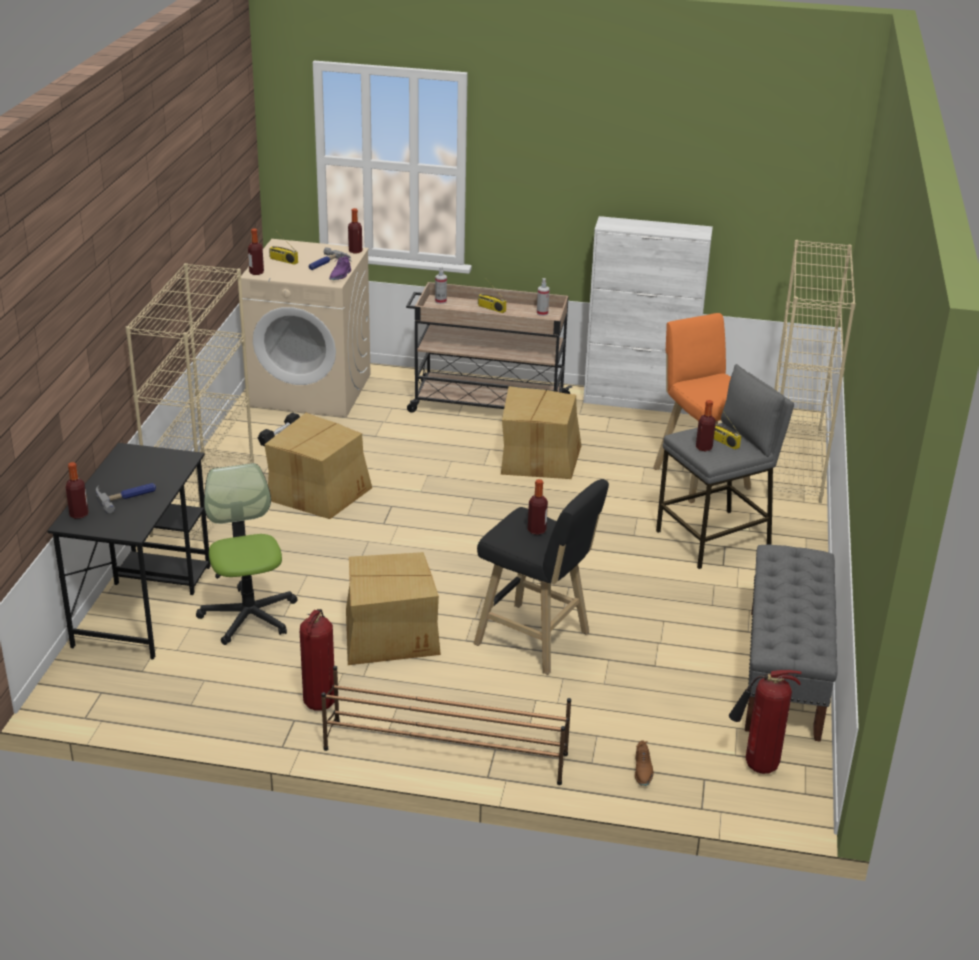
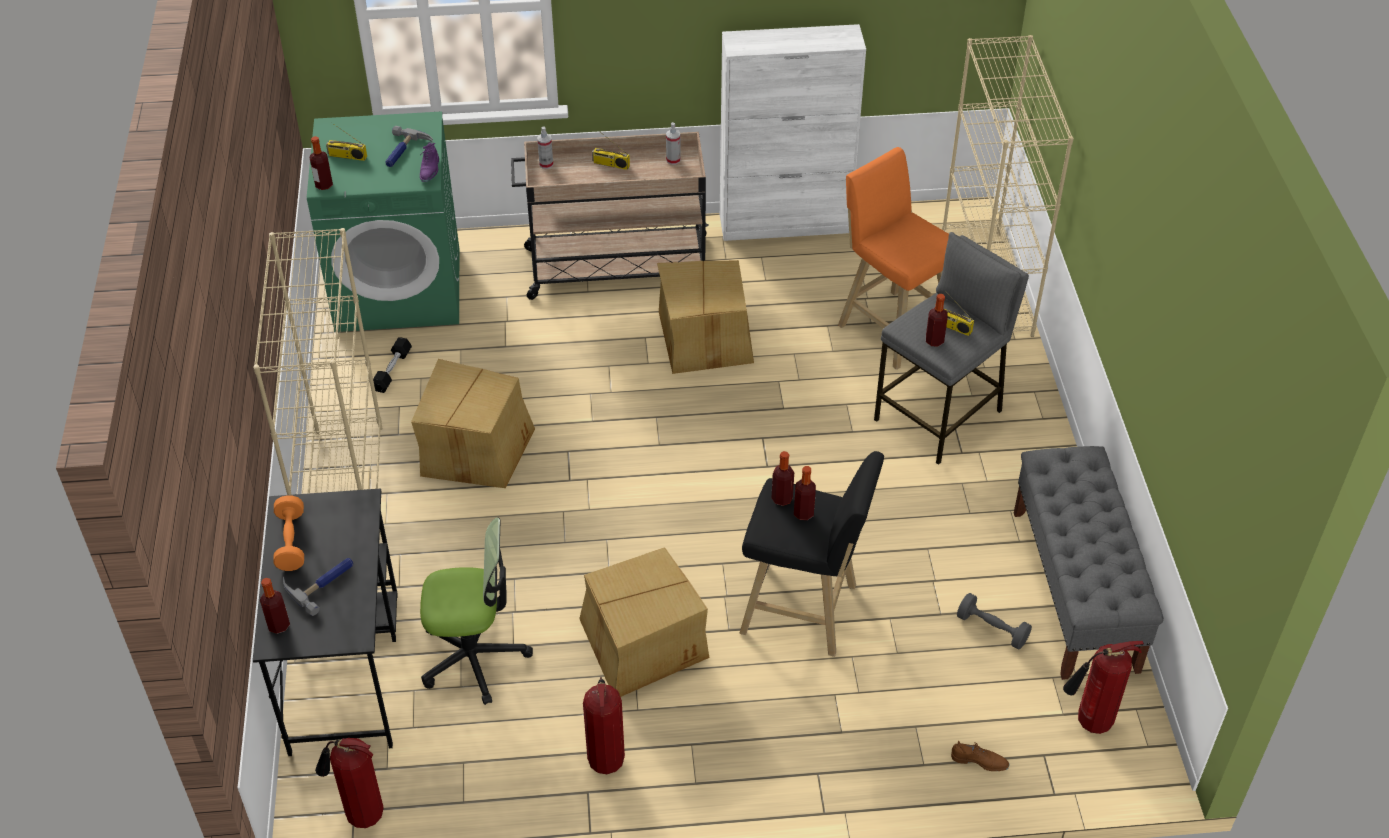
camera: 15 degrees left, 15 degrees up
office chair [196,463,297,645] -> office chair turned 120 degrees clockwise [420,517,533,705]
beige washing machine [241,239,371,417] -> green washing machine [307,111,459,332]
brown shoe rack [321,666,571,785] -> none
bottle [348,208,362,254] -> bottle moved to [772,451,794,506]
brown shoe [635,740,654,786] -> brown shoe turned 60 degrees counterclockwise [951,741,1010,771]
none -> orange dumbbell [274,495,304,571]
none -> fire extinguisher [315,738,384,828]
none -> grey dumbbell [957,593,1032,650]

